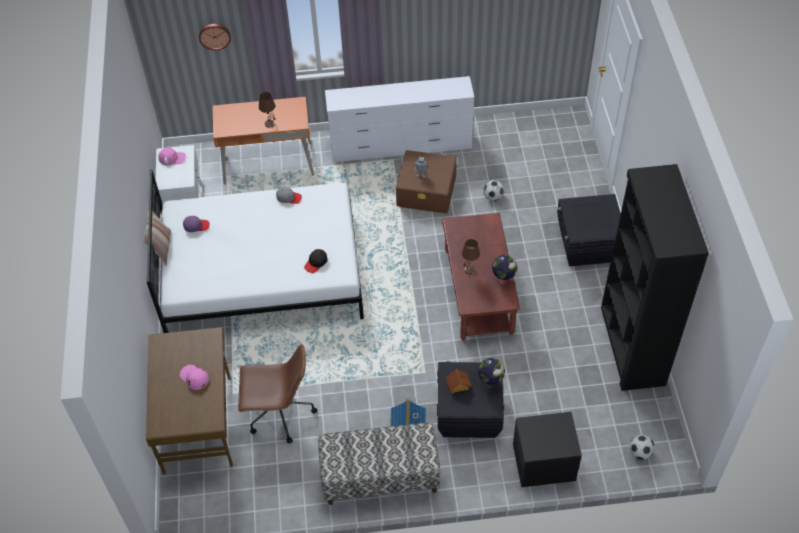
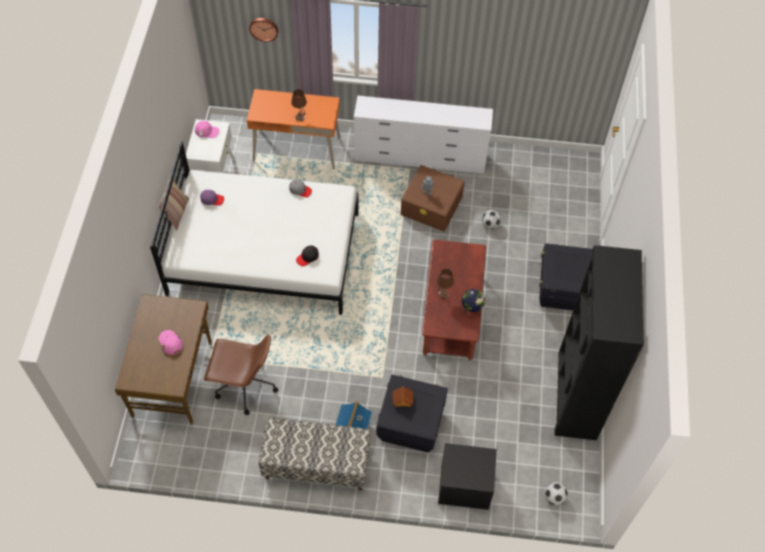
camera: 10 degrees right, 5 degrees up
globe [478,358,505,392] -> none

